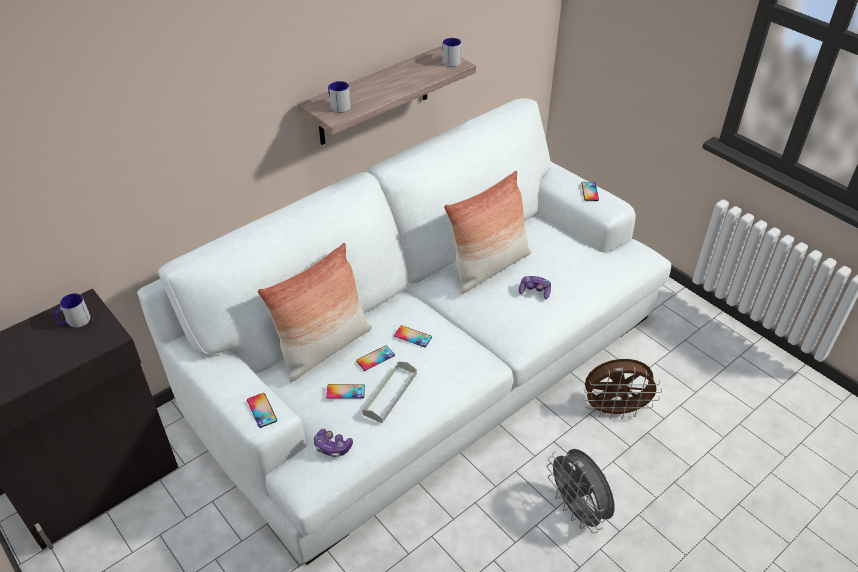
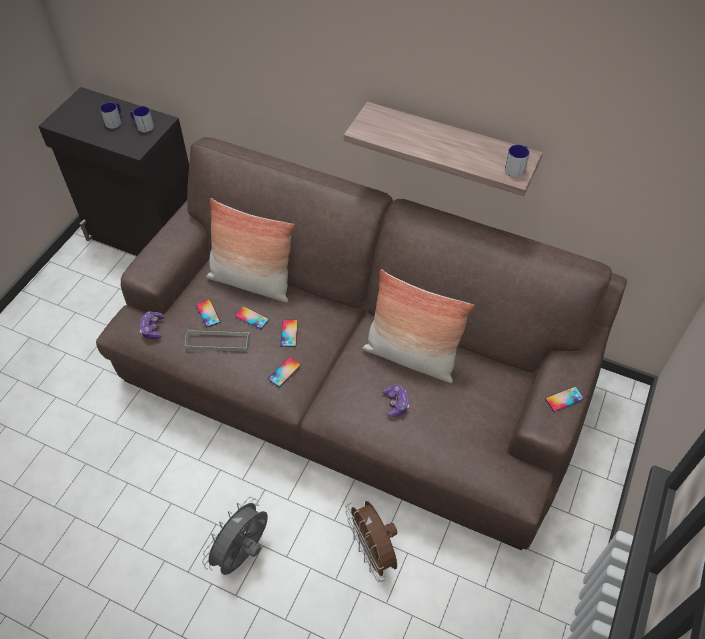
camera: 65 degrees right, 10 degrees up
white sofa [137,98,671,565] -> brown sofa [96,137,627,550]
phone [247,393,277,428] -> phone moved to [268,357,301,387]
mug [328,81,351,113] -> mug moved to [100,102,121,129]

